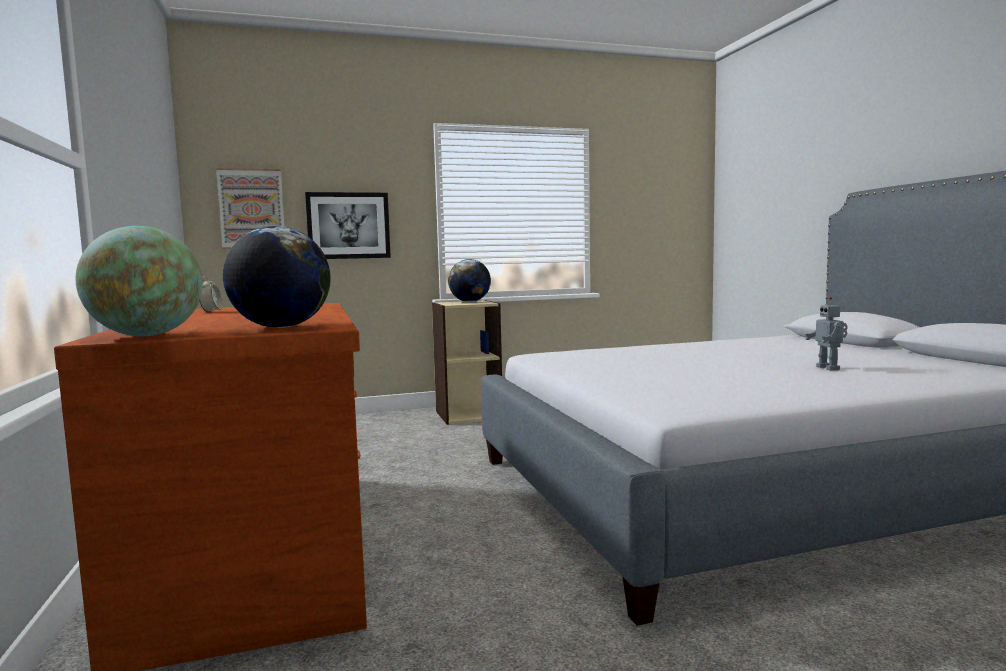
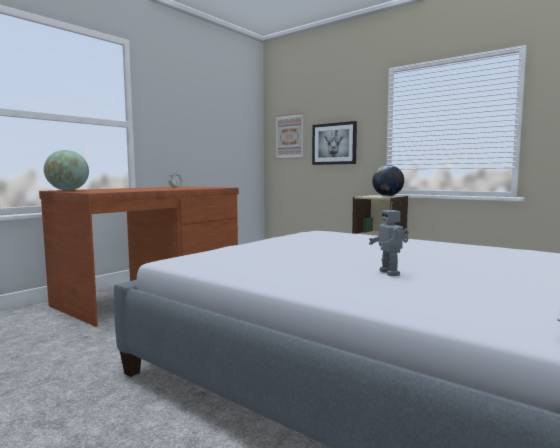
camera: 55 degrees right, 0 degrees up
globe [223,226,331,328] -> none
toy robot [805,297,848,370] -> toy robot turned 60 degrees counterclockwise [369,202,409,276]

